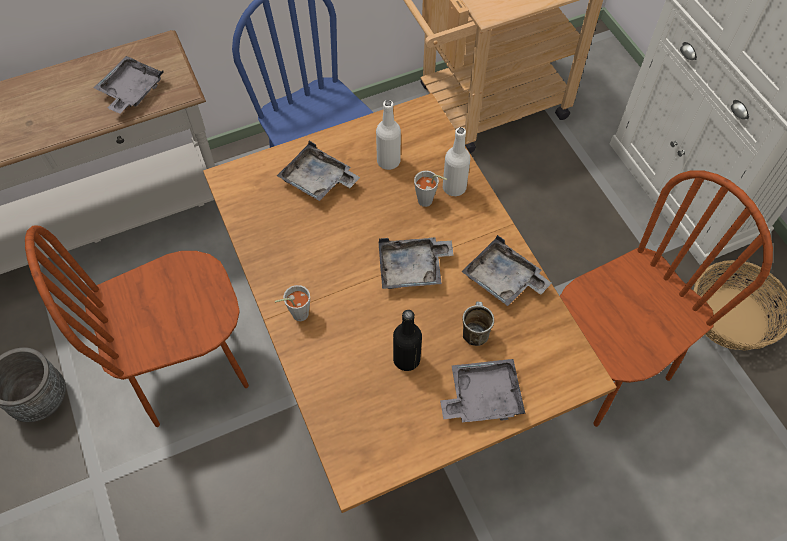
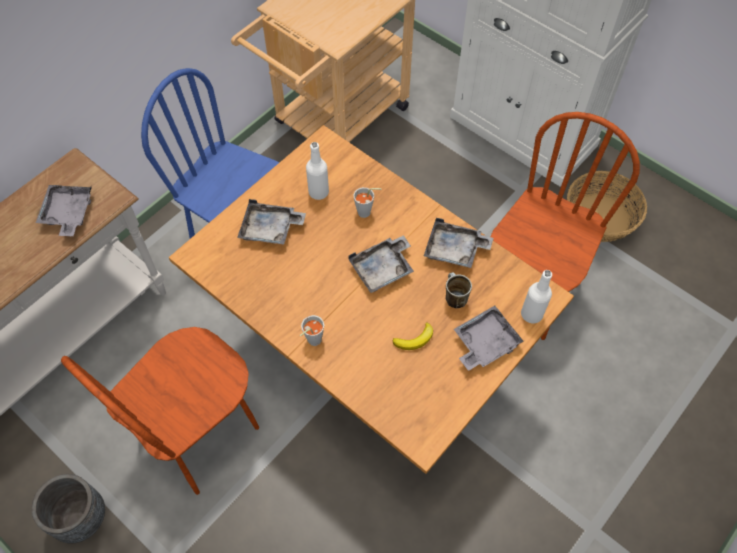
camera: 25 degrees left, 0 degrees up
black bottle [393,310,422,371] -> banana [393,323,433,350]
white bottle [443,127,470,196] -> white bottle moved to [521,270,552,323]

